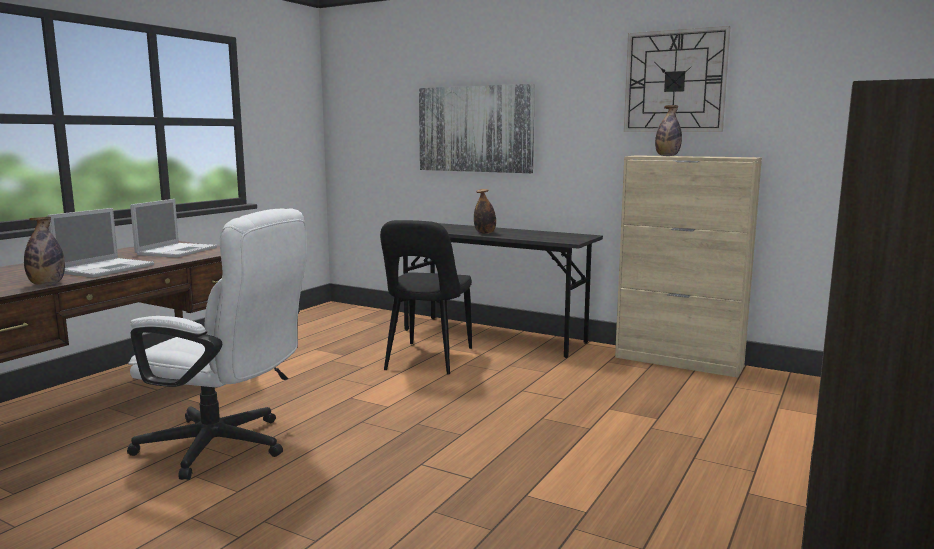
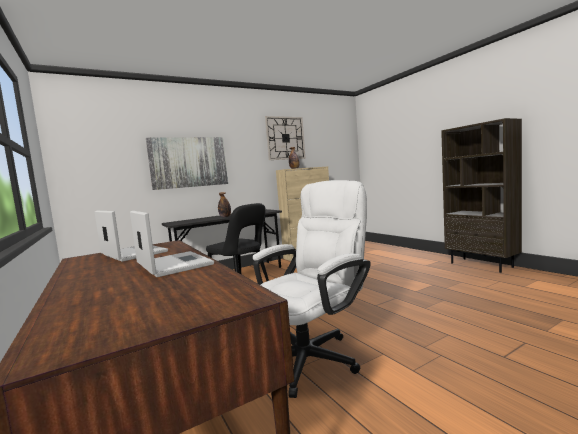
camera: 60 degrees left, 5 degrees down
bottle [24,217,65,285] -> none

